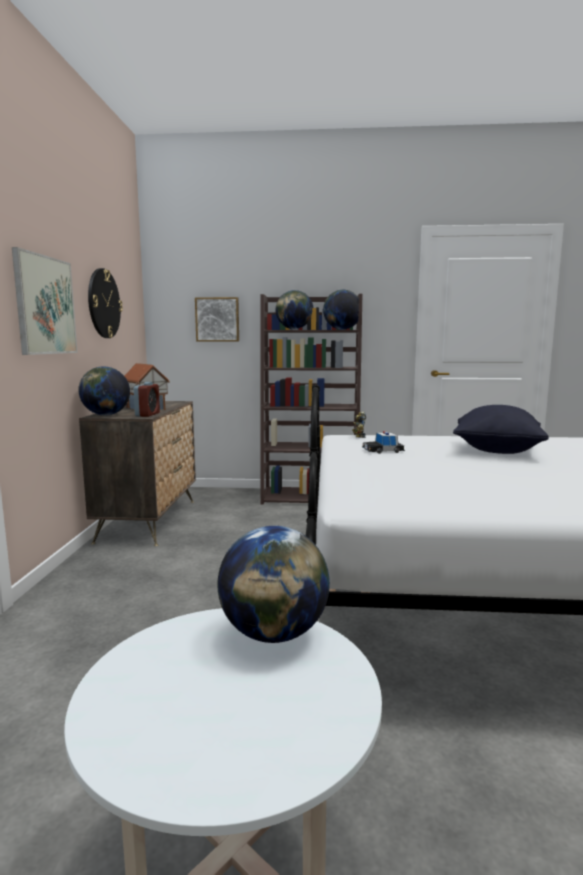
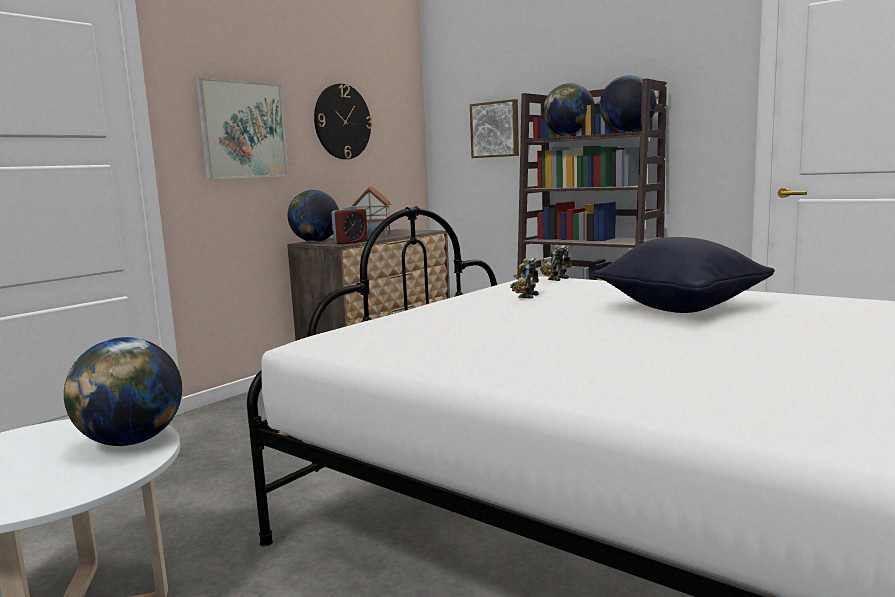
camera: 35 degrees right, 0 degrees up
toy car [362,431,405,454] -> toy robot [510,257,539,299]

